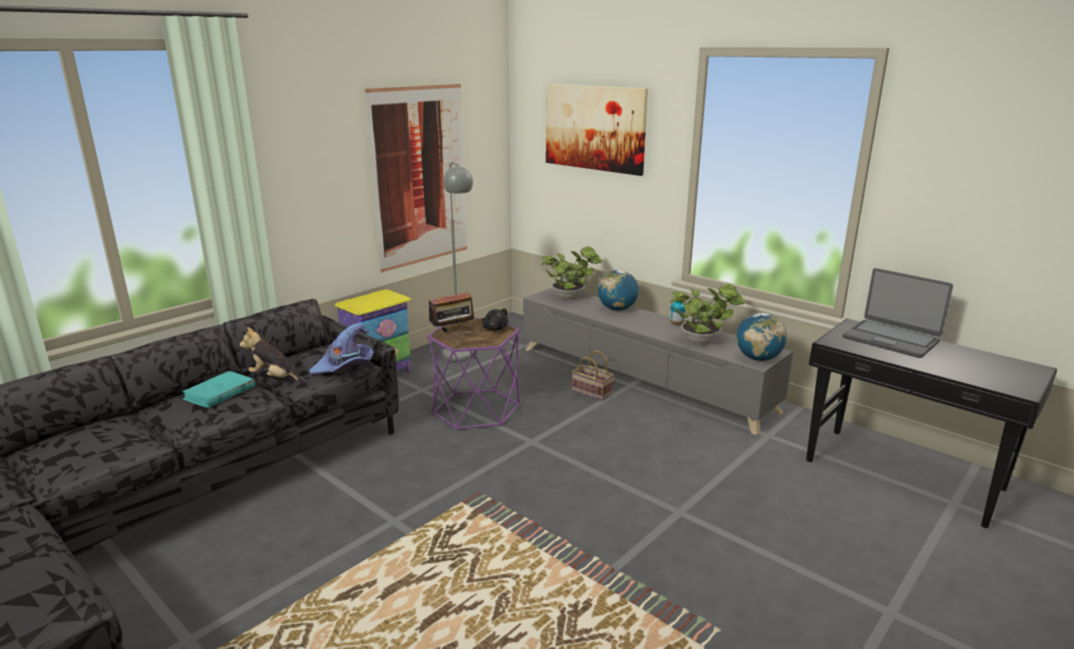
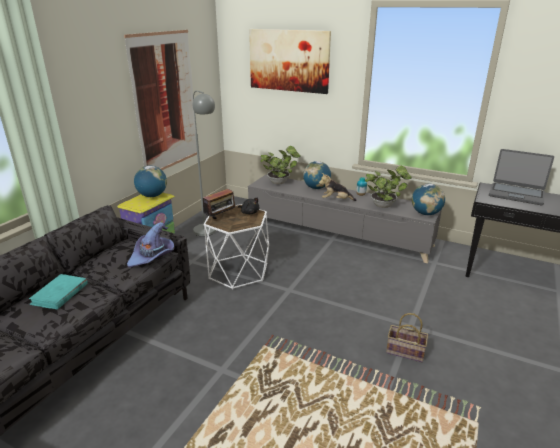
camera: 15 degrees left, 5 degrees up
plush toy [240,327,308,384] -> plush toy moved to [319,173,357,201]
purple side table [427,318,520,430] -> white side table [203,204,269,290]
basket [572,351,614,401] -> basket moved to [386,313,428,363]
none -> globe [134,166,167,197]

